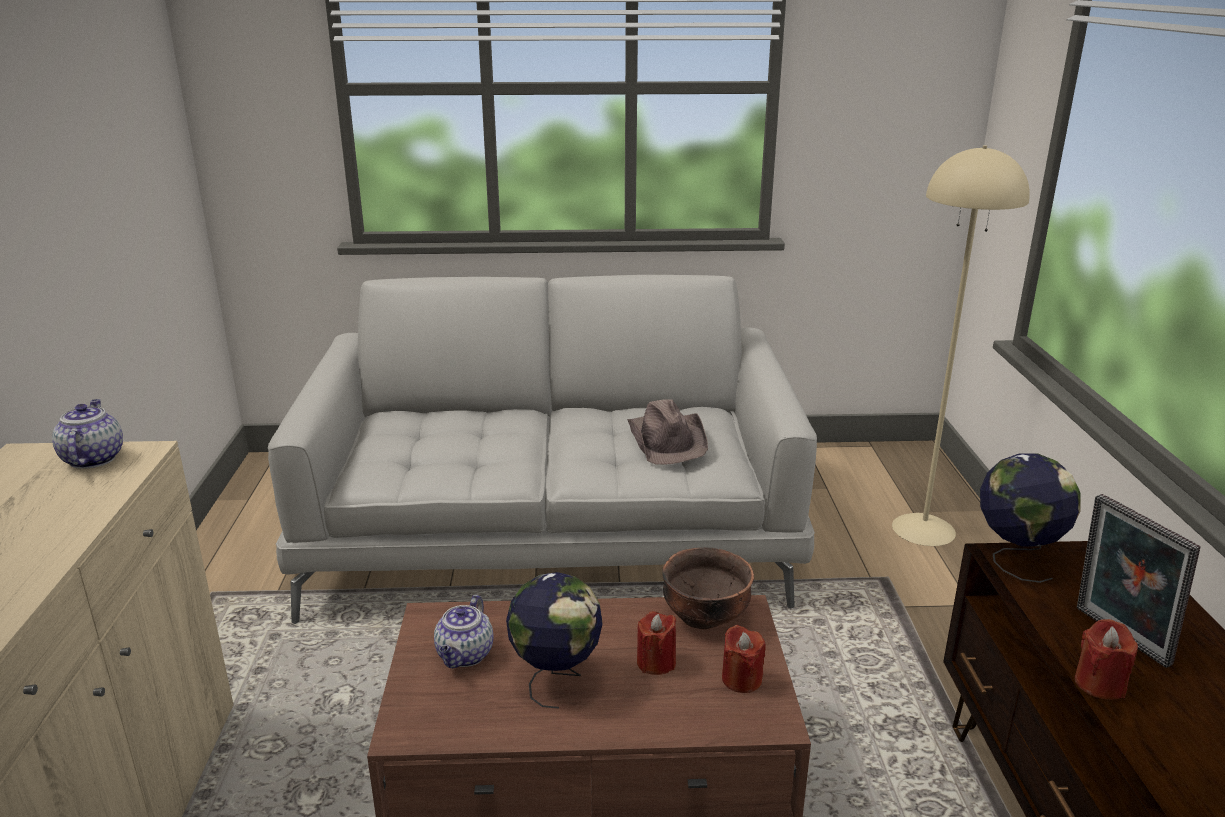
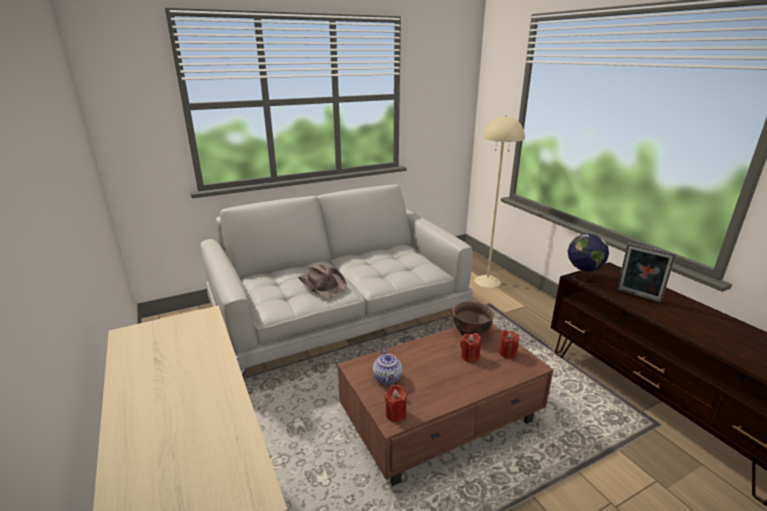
camera: 25 degrees left, 0 degrees up
teapot [52,399,123,469] -> none
globe [506,572,602,709] -> none
brown hat [627,399,708,465] -> brown hat moved to [298,263,347,297]
red candle [1075,619,1138,700] -> red candle moved to [384,385,407,422]

